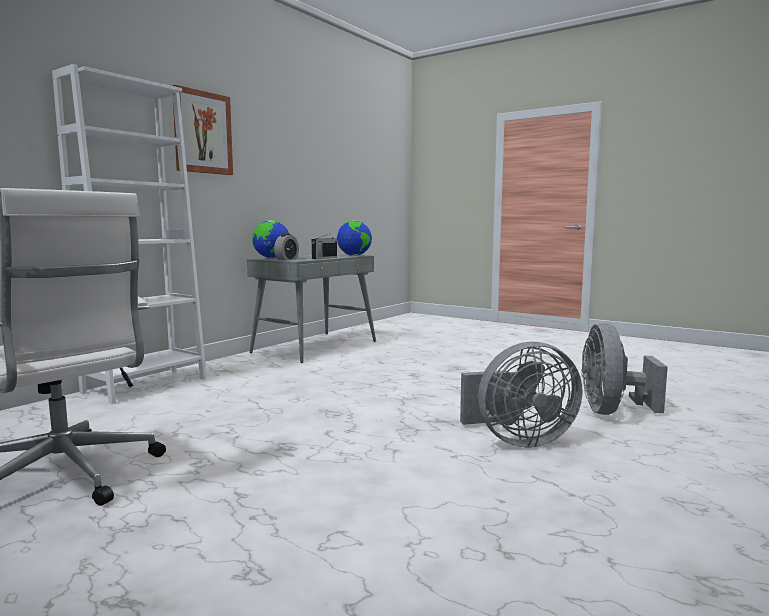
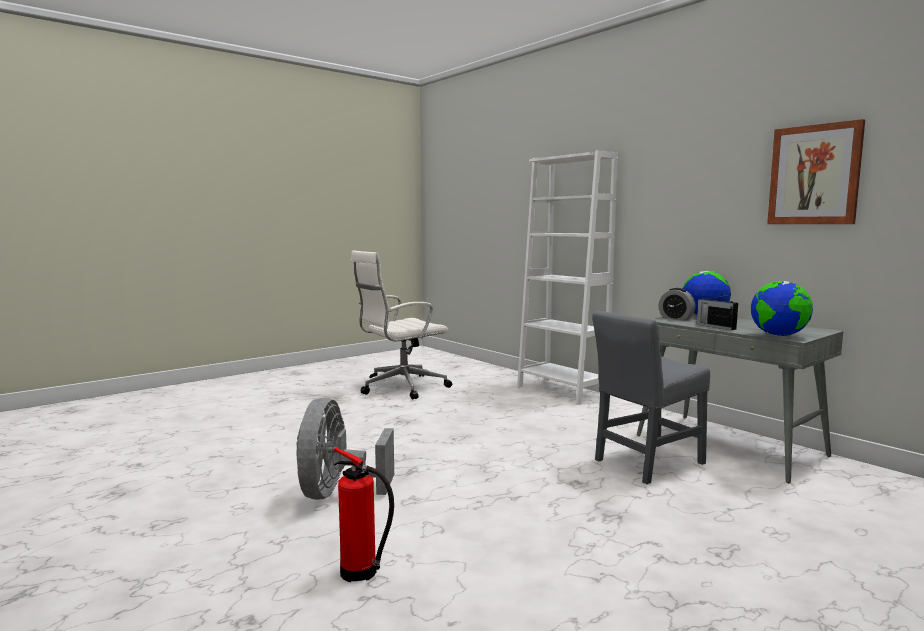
camera: 105 degrees right, 0 degrees up
picture [172,85,233,175] -> picture moved to [767,119,865,224]
grey fan [581,323,668,415] -> fire extinguisher [333,447,394,582]
none -> grey chair [592,310,710,484]

